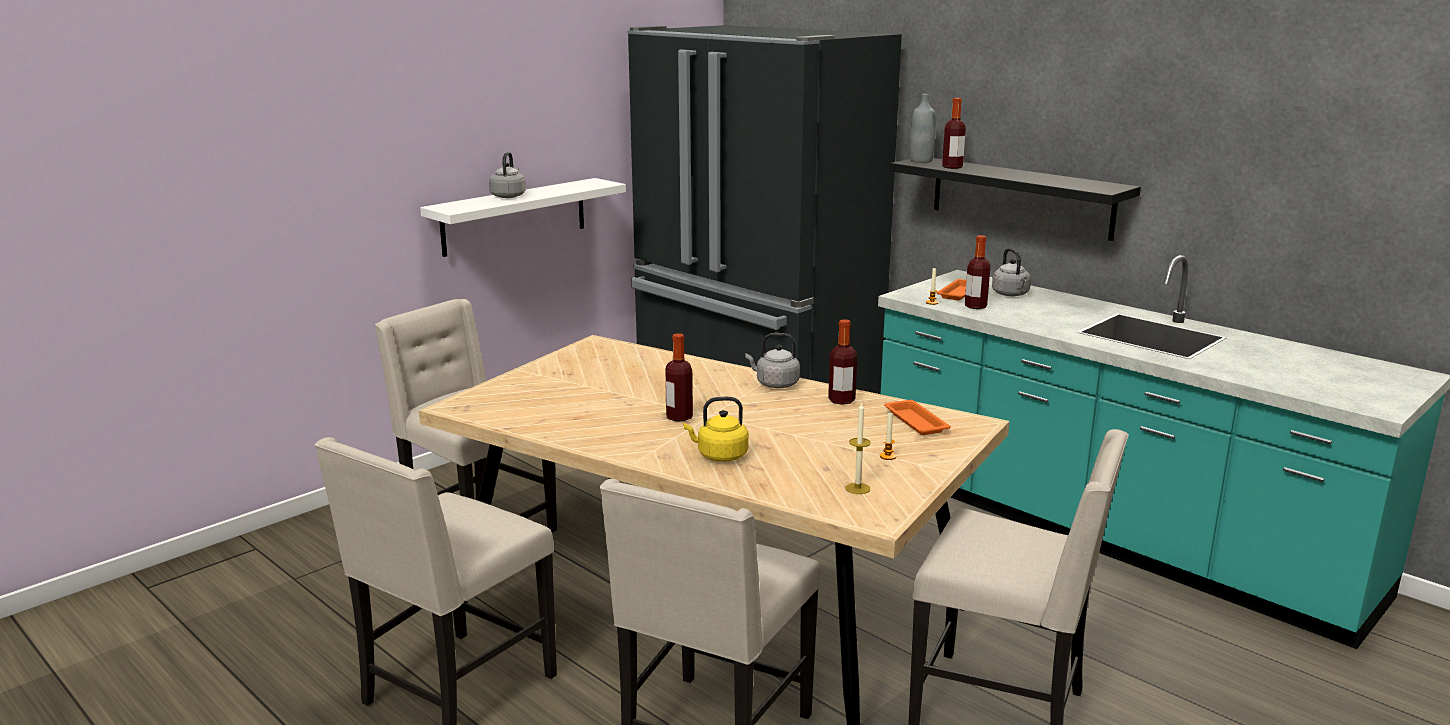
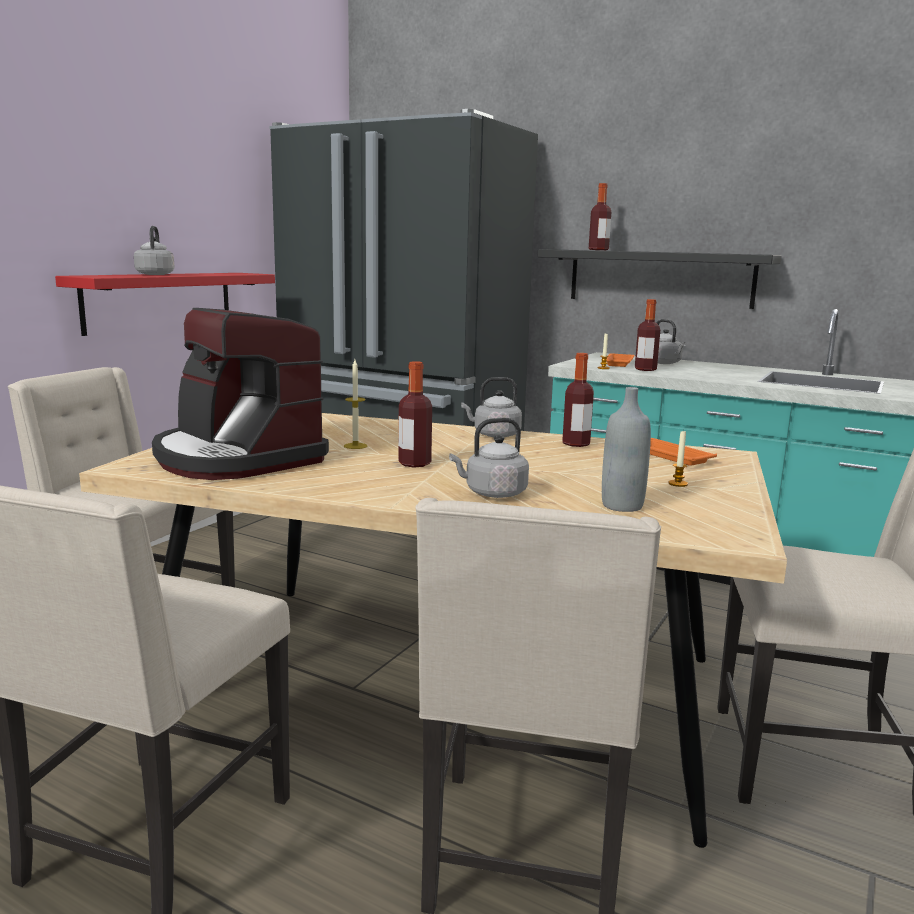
camera: 15 degrees left, 5 degrees down
white shelf [420,178,626,257] -> red shelf [55,273,275,336]
yellow kettle [683,397,749,462] -> grey kettle [449,418,529,498]
candle [845,403,871,494] -> candle moved to [344,360,367,449]
grey bottle [910,94,936,163] -> grey bottle moved to [602,387,651,512]
none -> coffee machine [152,308,329,480]

